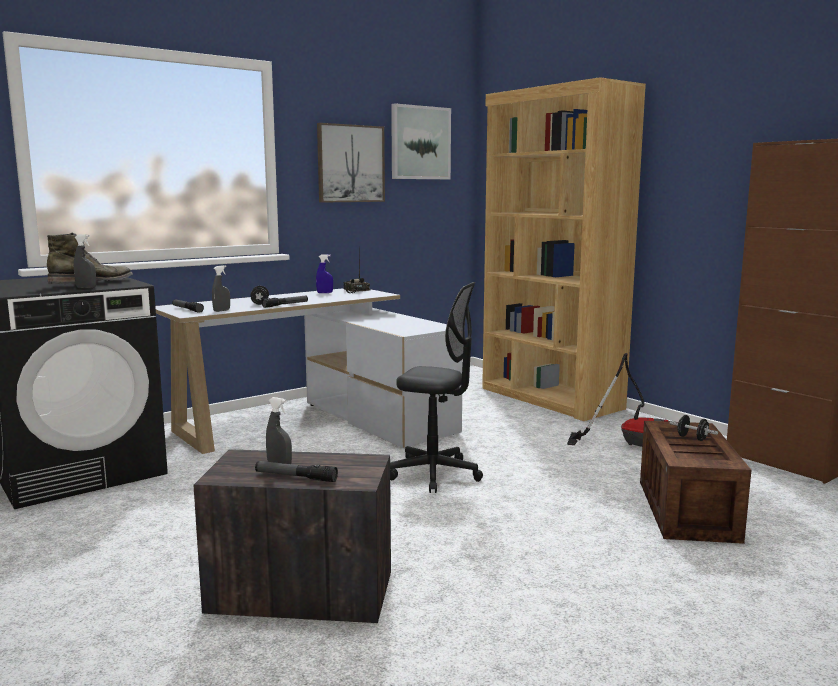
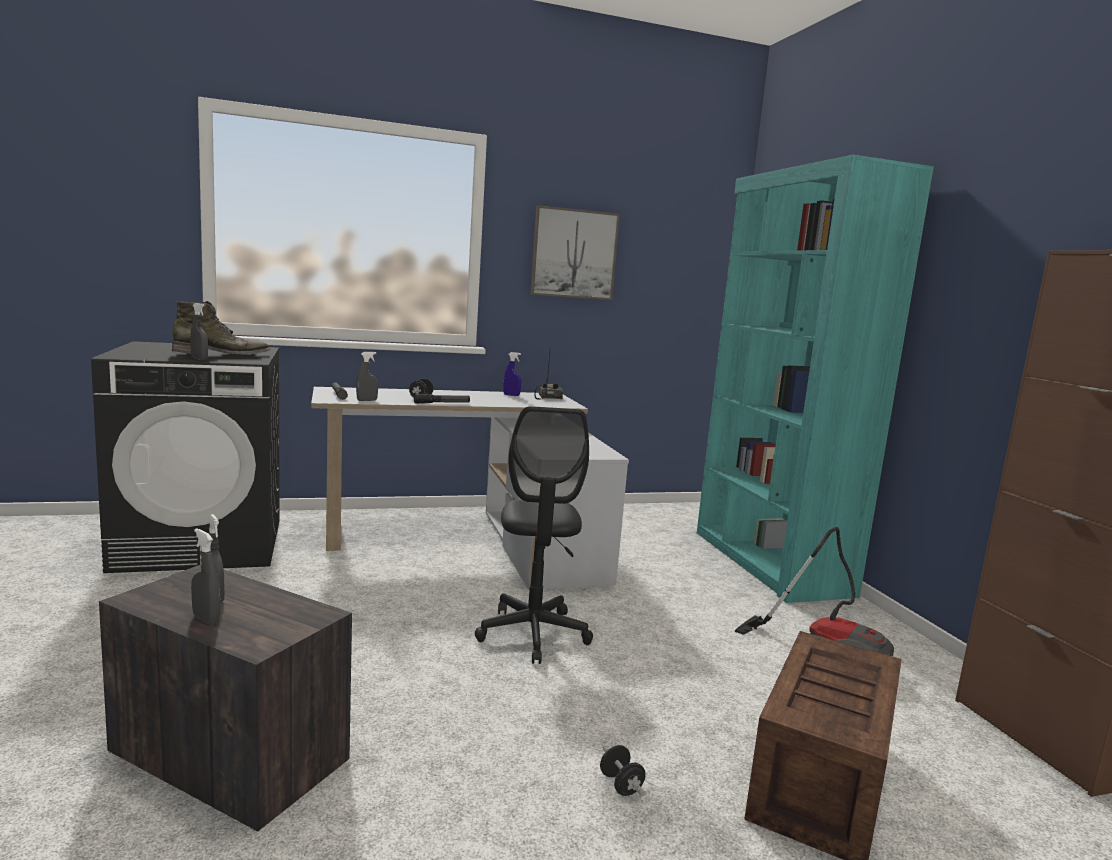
camera: 20 degrees right, 0 degrees up
flashlight [255,461,338,482] -> grey spray bottle [191,528,220,624]
black office chair [390,282,483,493] -> black office chair turned 45 degrees clockwise [475,406,593,664]
picture [391,103,451,179] -> none
brown bookcase [482,77,646,421] -> turquoise bookcase [697,155,934,603]
black dumbbell [670,415,718,441] -> black dumbbell moved to [600,745,646,797]

